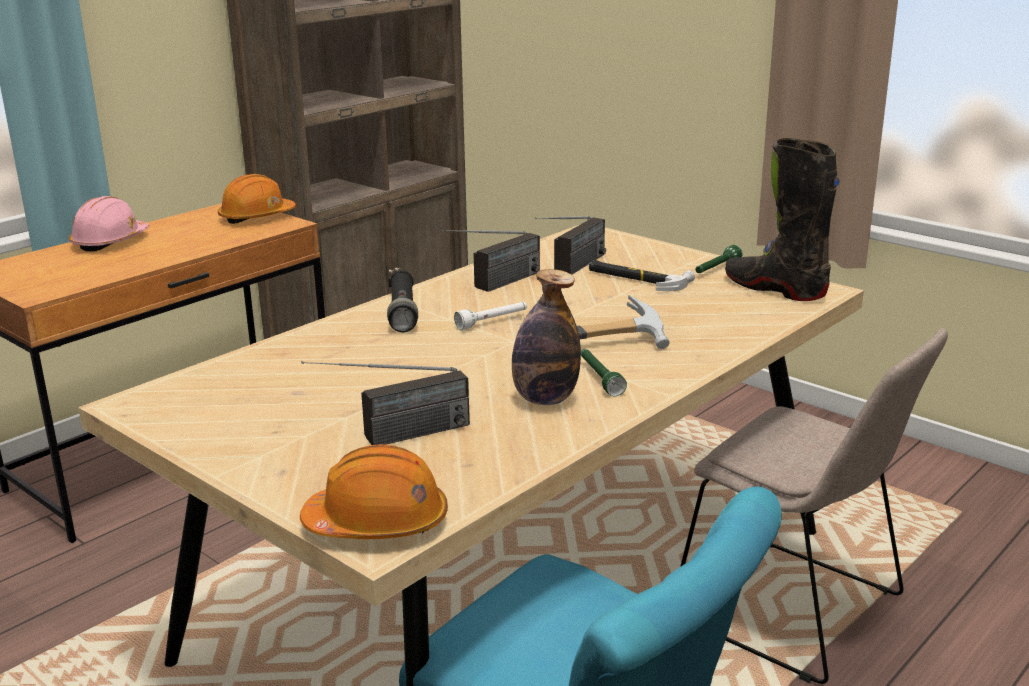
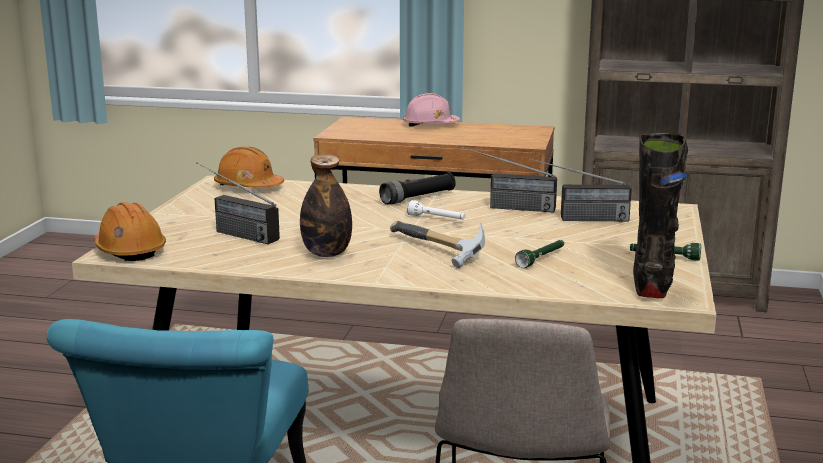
camera: 60 degrees right, 5 degrees down
orange hard hat [218,174,296,224] -> orange hard hat moved to [214,146,284,188]
green flashlight [581,349,627,396] -> green flashlight moved to [515,240,564,268]
hammer [589,260,695,291] -> none

